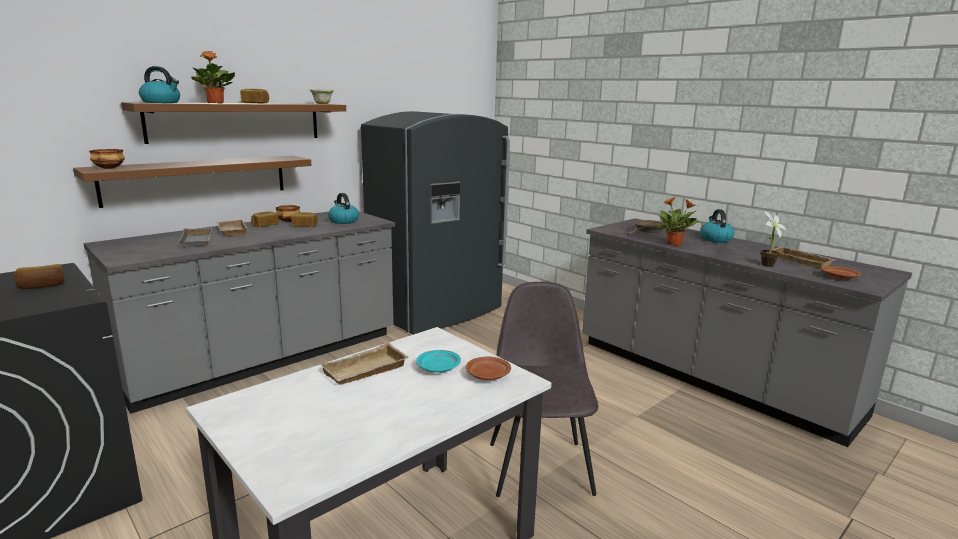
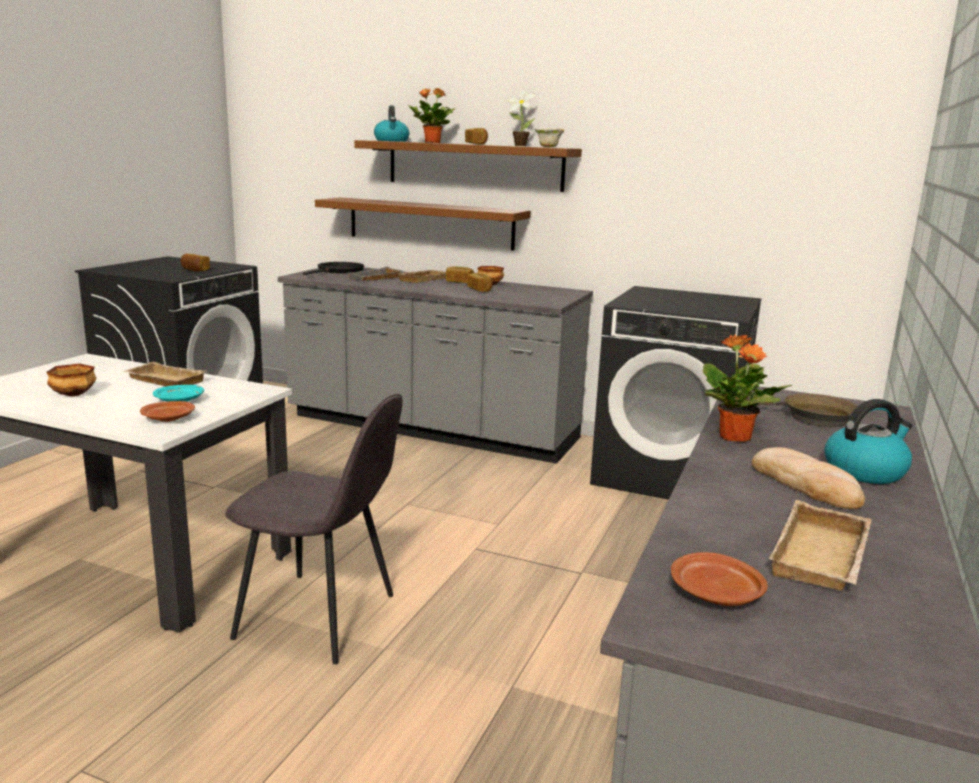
camera: 65 degrees right, 0 degrees up
bowl [89,149,125,169] -> bowl moved to [46,364,97,397]
kettle [328,193,359,224] -> none
grey fridge [361,111,510,335] -> black washing machine [590,286,761,500]
grey chair [490,282,599,497] -> grey chair turned 45 degrees clockwise [225,394,403,664]
potted plant [760,211,787,267] -> potted plant moved to [508,90,536,146]
none -> black frying pan [303,262,364,275]
none -> bread [752,447,865,509]

